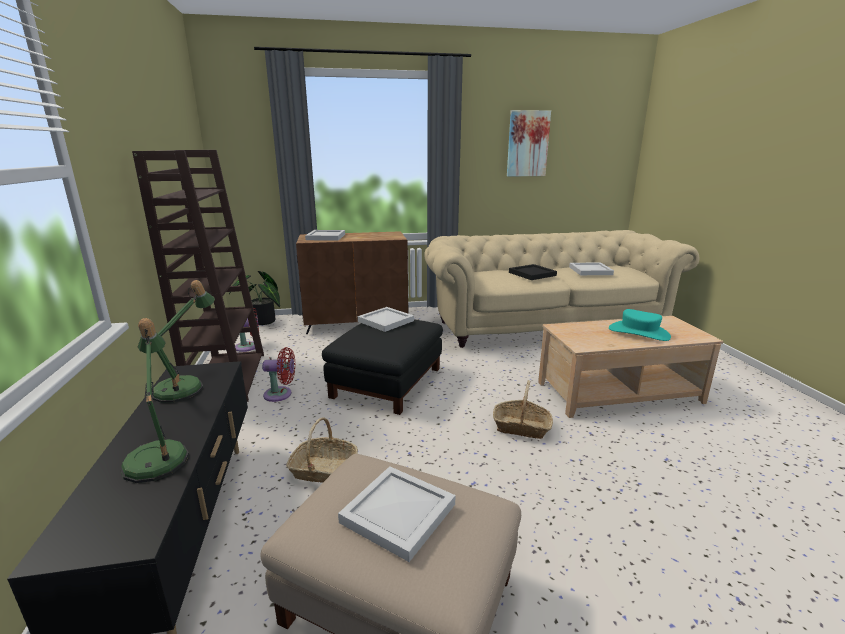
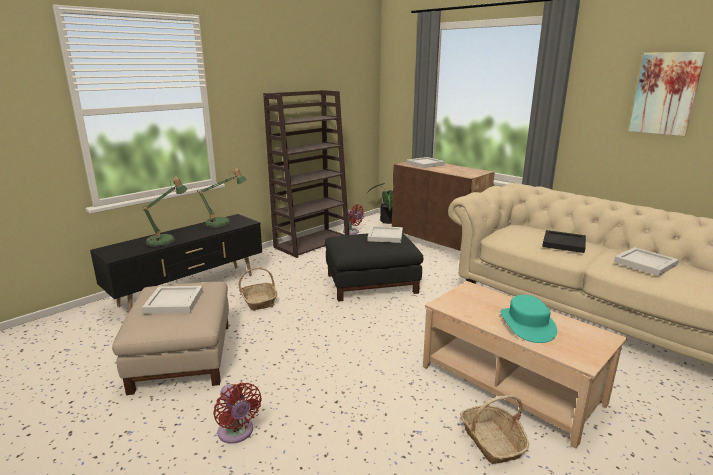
camera: 55 degrees right, 0 degrees up
red fan [262,347,295,402] -> red fan moved to [213,382,262,444]
basket [493,380,553,439] -> basket moved to [460,395,529,464]

